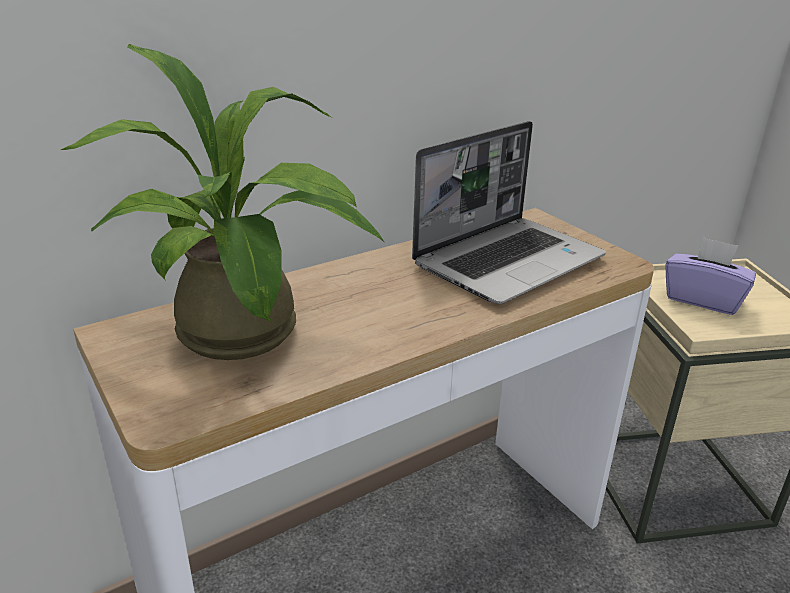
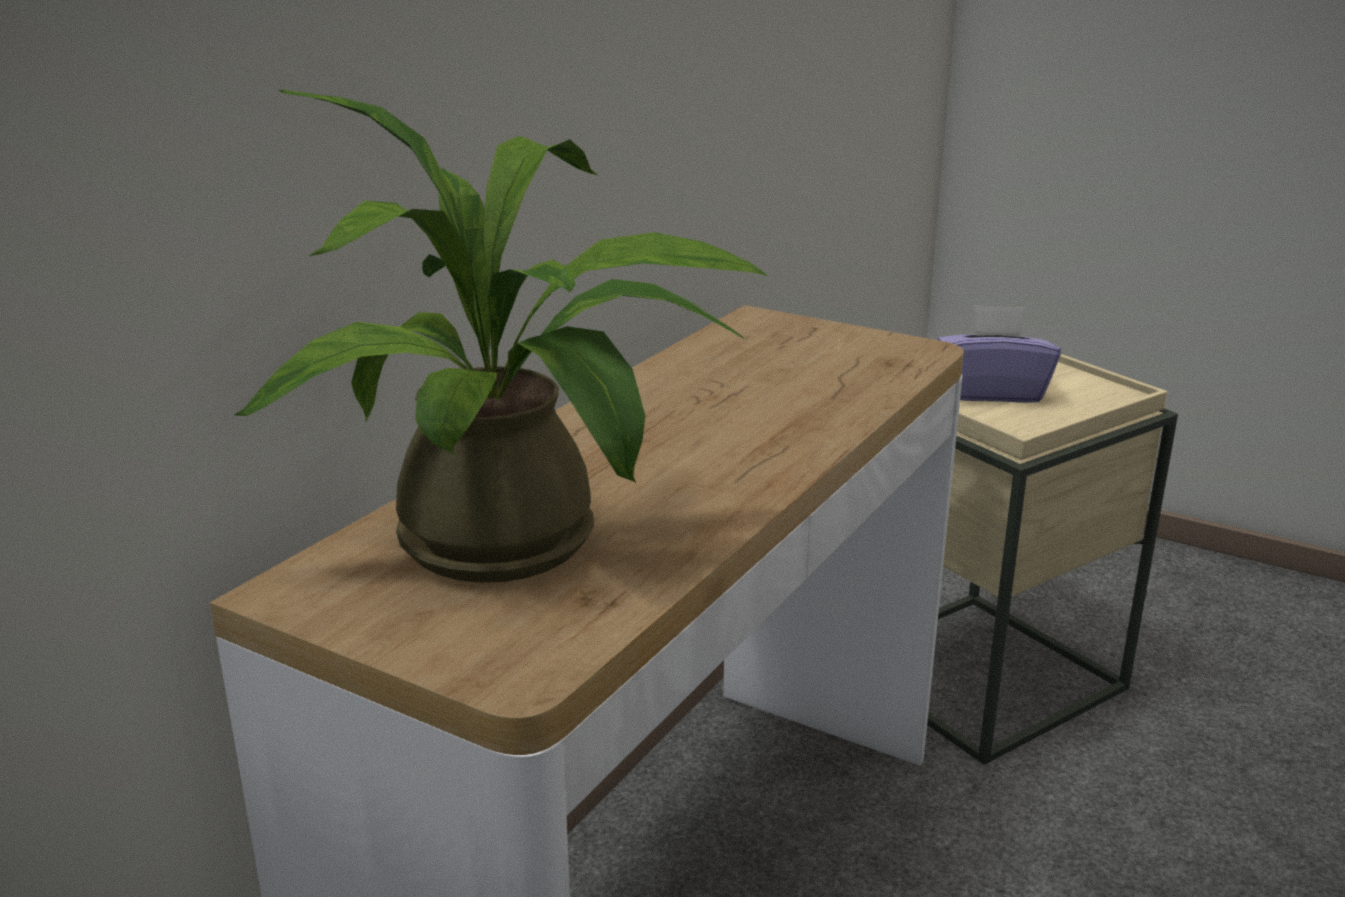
camera: 25 degrees left, 5 degrees down
laptop [412,121,606,304] -> none

